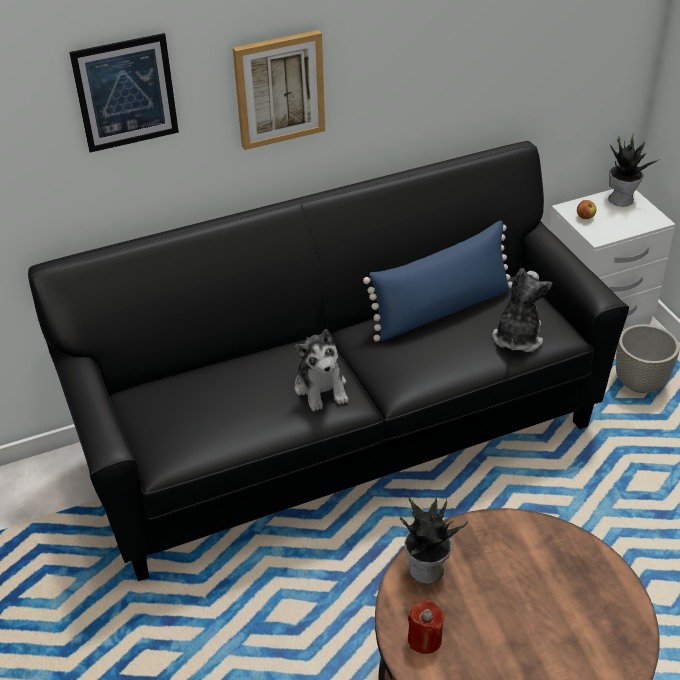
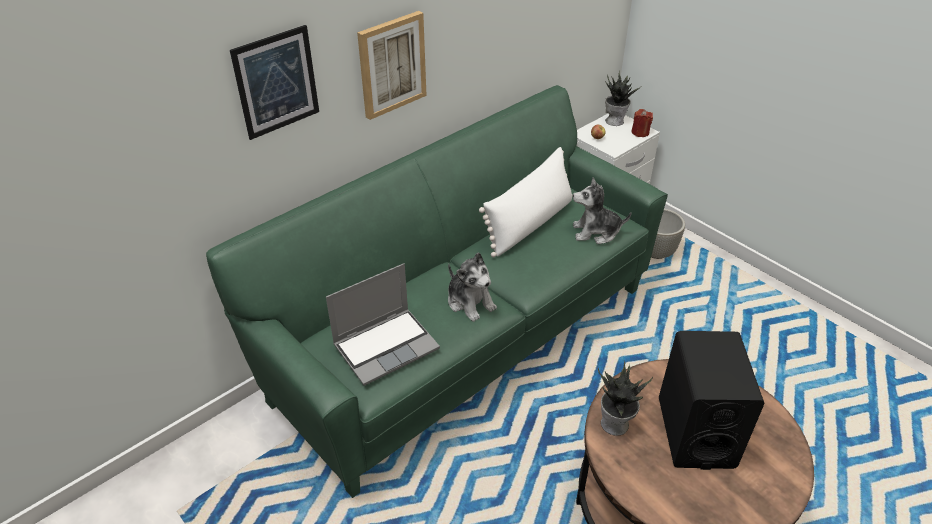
camera: 20 degrees left, 0 degrees up
black sofa [28,141,629,581] -> green sofa [206,85,668,498]
blue pillow [363,221,512,342] -> white pillow [479,147,573,257]
red candle [408,600,445,654] -> red candle moved to [631,109,653,137]
plush toy [493,268,552,352] -> plush toy turned 90 degrees counterclockwise [573,177,632,244]
none -> laptop [326,263,440,386]
none -> black speaker [659,331,765,470]

